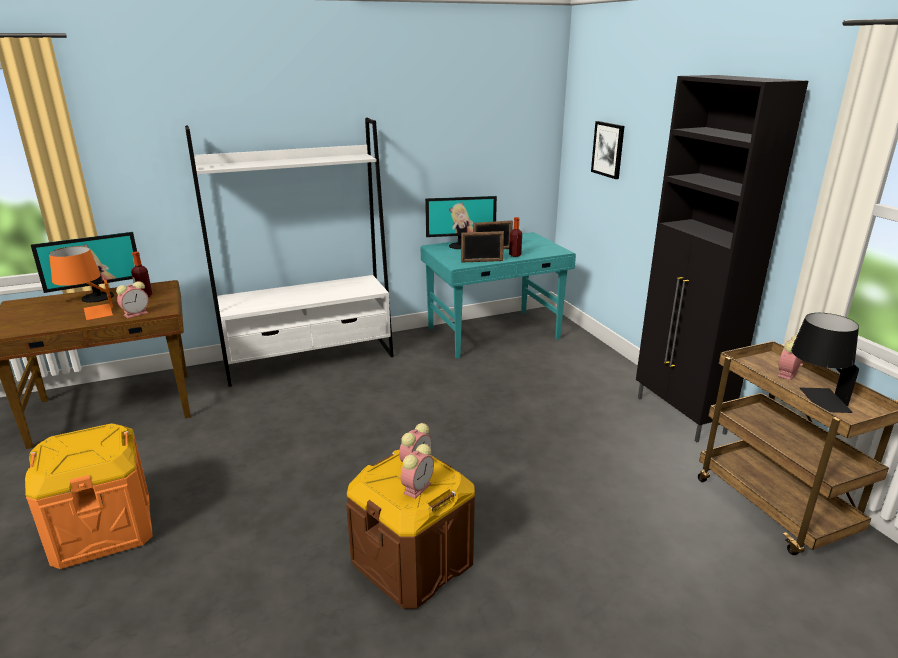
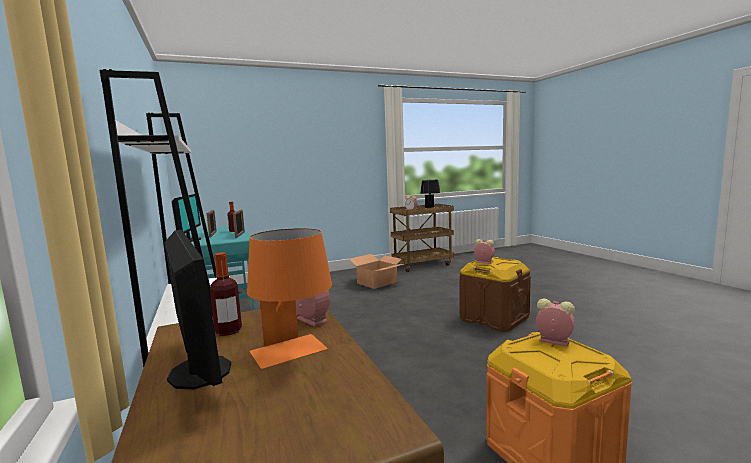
camera: 90 degrees left, 15 degrees down
alarm clock [401,444,434,499] -> alarm clock moved to [536,298,575,347]
picture [591,121,624,179] -> none
black cabinet [636,75,808,443] -> none
none -> cardboard box [349,254,404,289]

